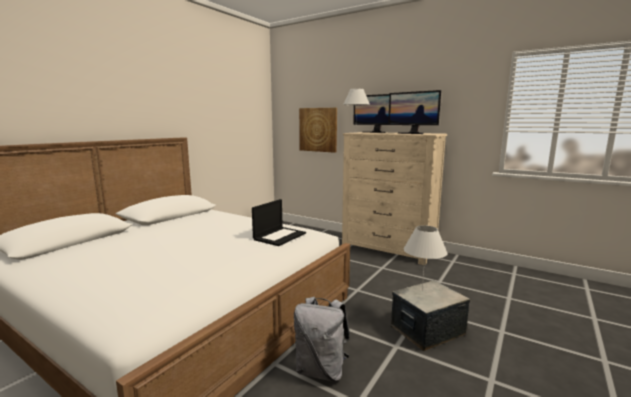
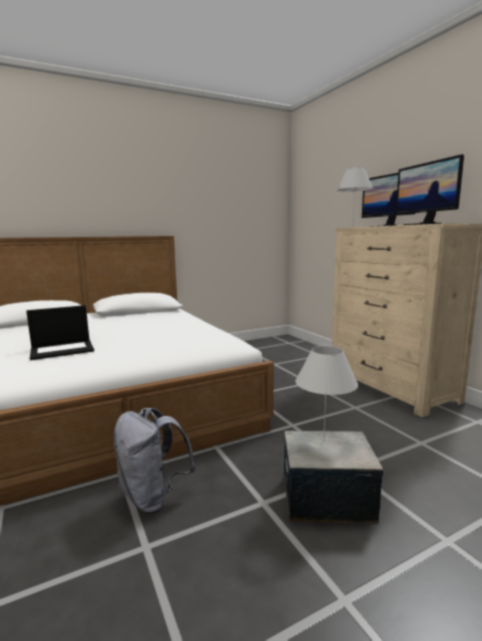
camera: 30 degrees right, 0 degrees up
laptop [252,199,306,246] -> laptop moved to [26,305,94,360]
picture [299,108,337,153] -> none

